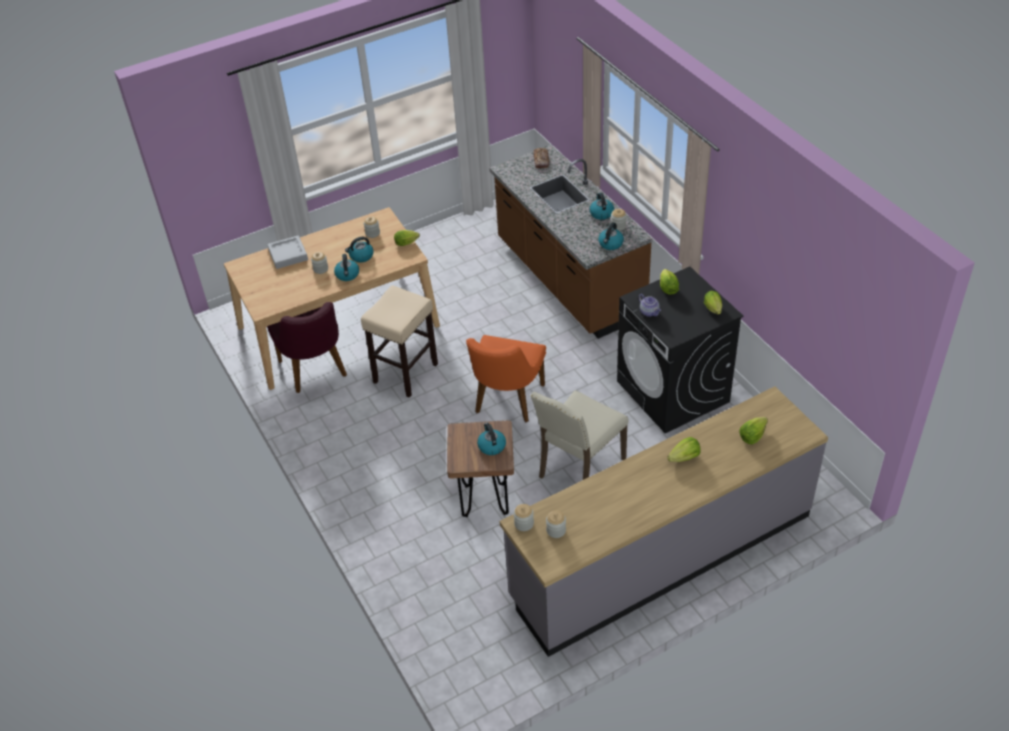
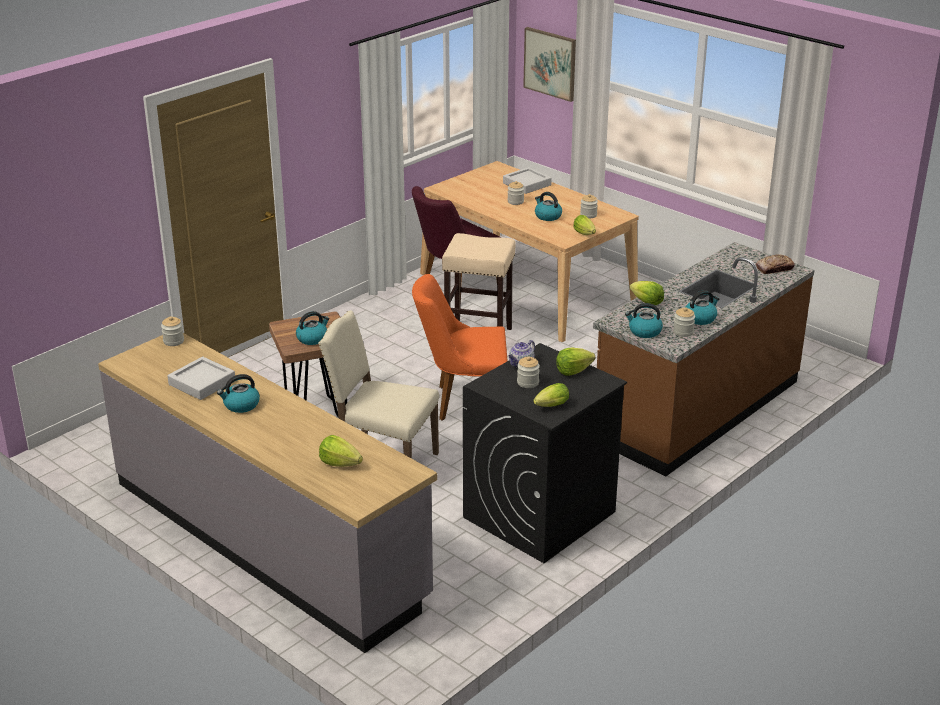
camera: 70 degrees right, 15 degrees down
kettle [334,254,359,281] -> kettle moved to [217,374,260,413]
jar [546,511,566,538] -> jar moved to [517,357,540,388]
lettuce [667,437,701,462] -> lettuce moved to [629,281,664,305]
none -> grey tray [168,357,235,400]
none -> picture [523,27,576,102]

